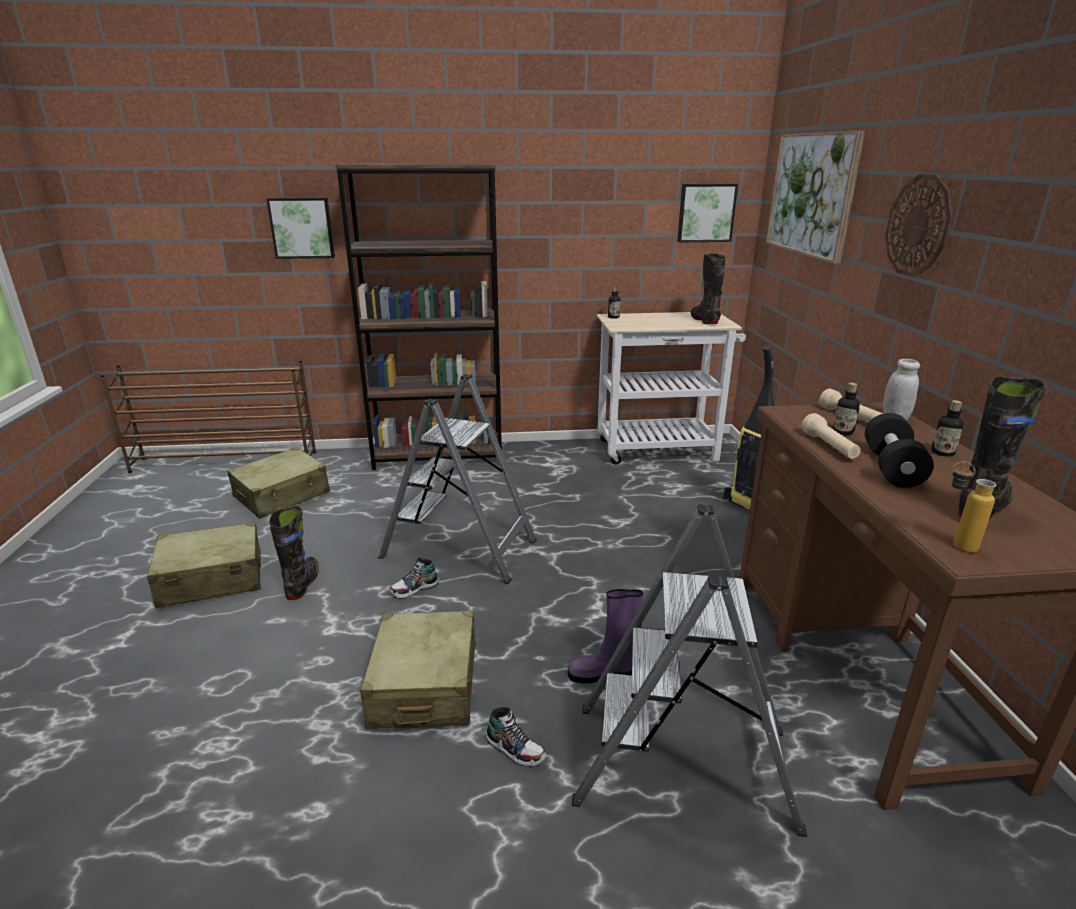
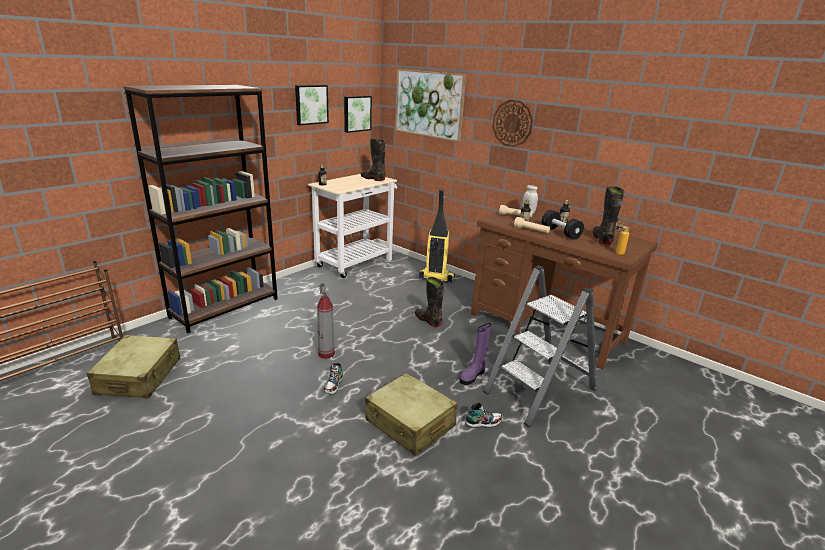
camera: 45 degrees left, 0 degrees up
beige suitcase [147,522,261,608] -> none
picture [266,198,335,259] -> picture moved to [295,85,329,125]
black boot [269,506,319,600] -> black boot moved to [415,277,444,327]
grey step ladder [378,374,537,584] -> fire extinguisher [317,281,335,359]

